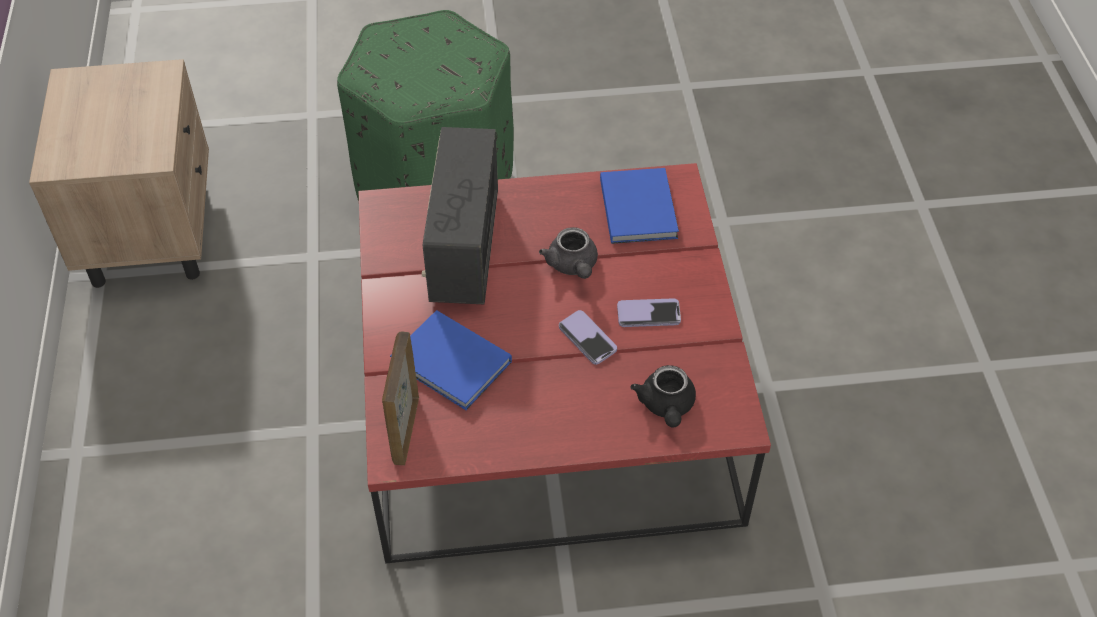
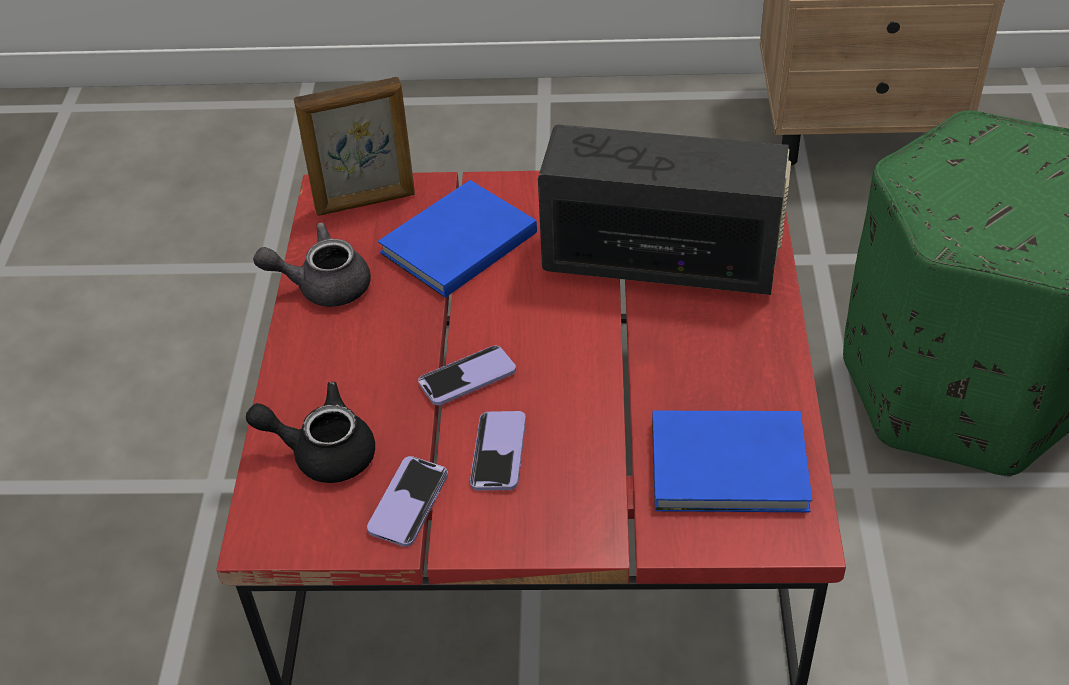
camera: 100 degrees right, 5 degrees down
picture frame [382,332,419,465] -> picture frame turned 150 degrees clockwise [294,77,415,216]
grey teapot [539,227,598,279] -> grey teapot moved to [253,222,371,307]
none -> phone [367,456,448,547]

